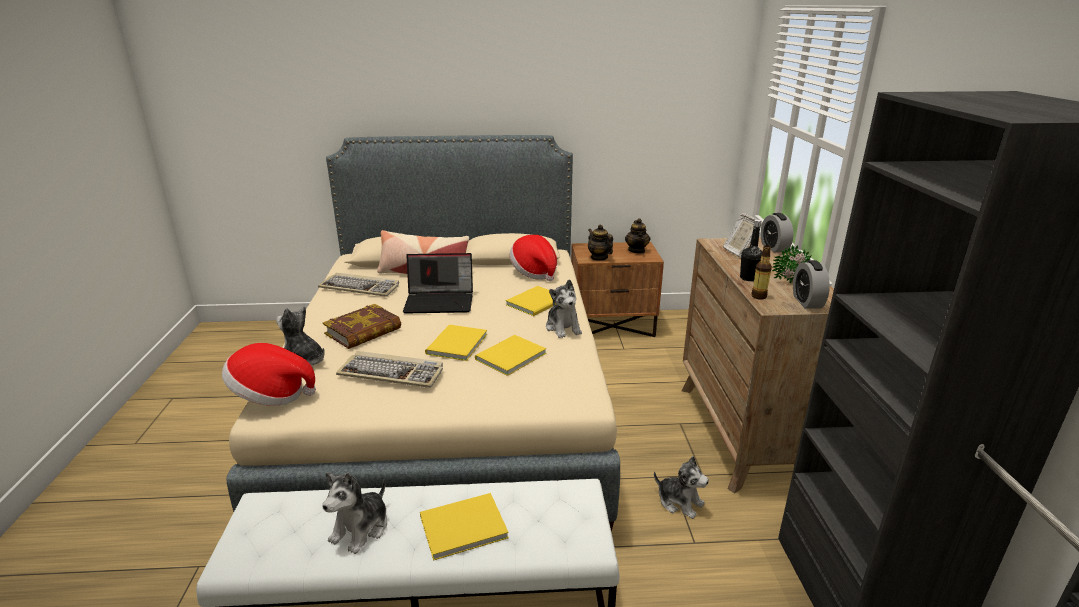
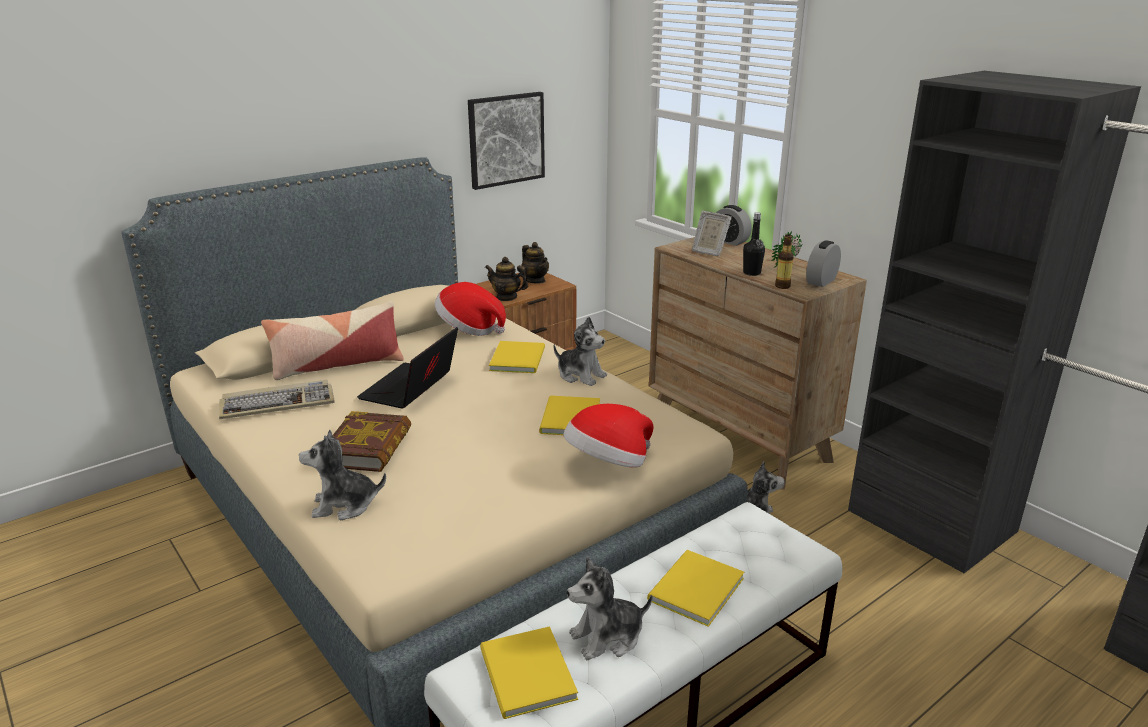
camera: 35 degrees left, 0 degrees up
hat [222,343,316,406] -> hat moved to [563,404,653,468]
plush toy [322,472,387,554] -> plush toy turned 75 degrees clockwise [567,557,652,660]
keyboard [336,351,443,388] -> none
laptop [403,253,473,314] -> laptop turned 150 degrees clockwise [357,327,458,409]
yellow book [425,325,487,361] -> yellow book moved to [480,626,578,719]
alarm clock [793,260,830,309] -> alarm clock turned 75 degrees clockwise [806,240,841,287]
none -> picture [468,92,545,190]

